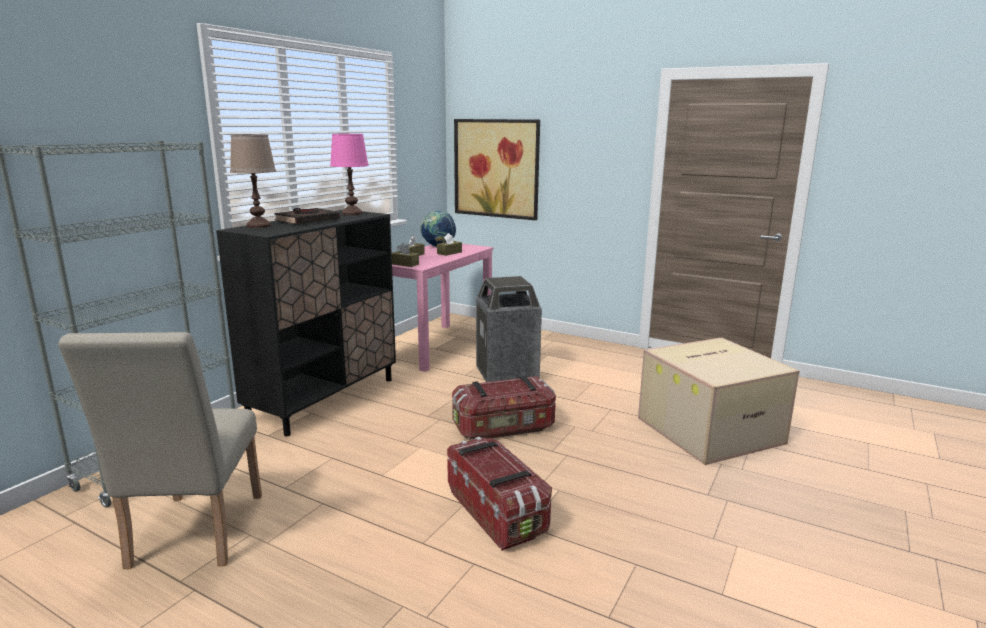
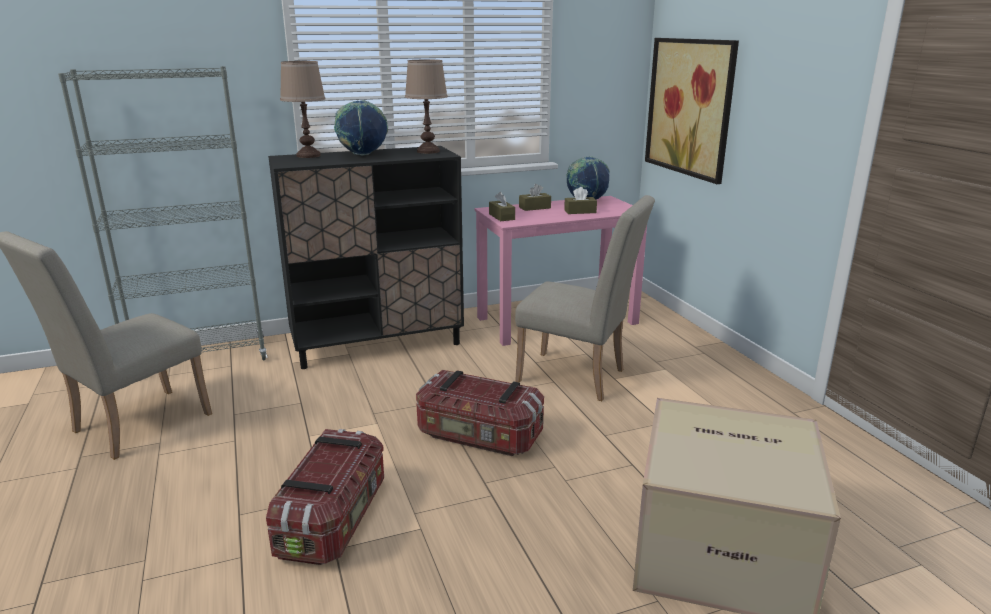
camera: 40 degrees right, 5 degrees up
black book [274,208,340,224] -> globe [334,100,388,155]
pink table lamp [330,134,369,215] -> brown table lamp [405,60,448,154]
trash can [476,276,542,382] -> beige chair [515,195,655,401]

